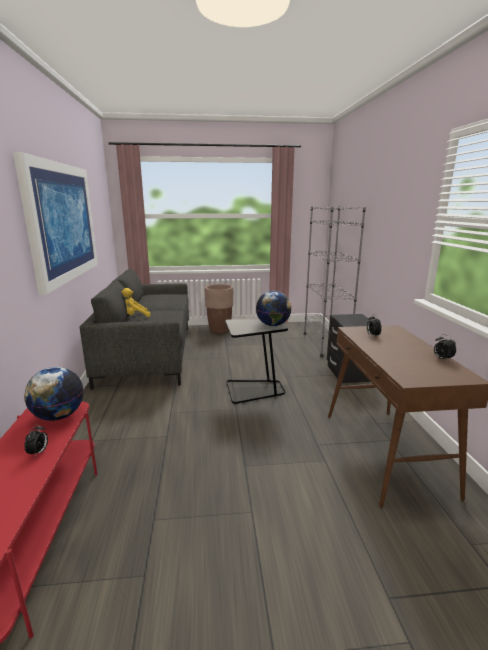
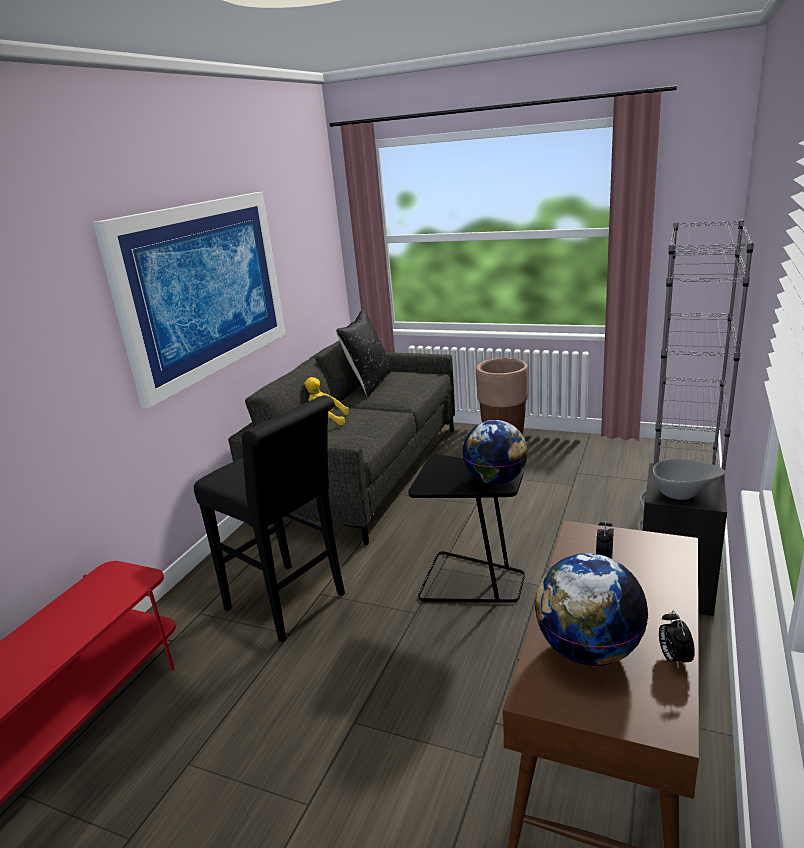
camera: 30 degrees right, 5 degrees up
globe [24,367,84,421] -> globe moved to [535,553,649,666]
alarm clock [24,424,48,457] -> none
none -> black stool [194,395,345,643]
none -> black pillow [336,310,392,397]
none -> grey bowl [653,459,725,500]

